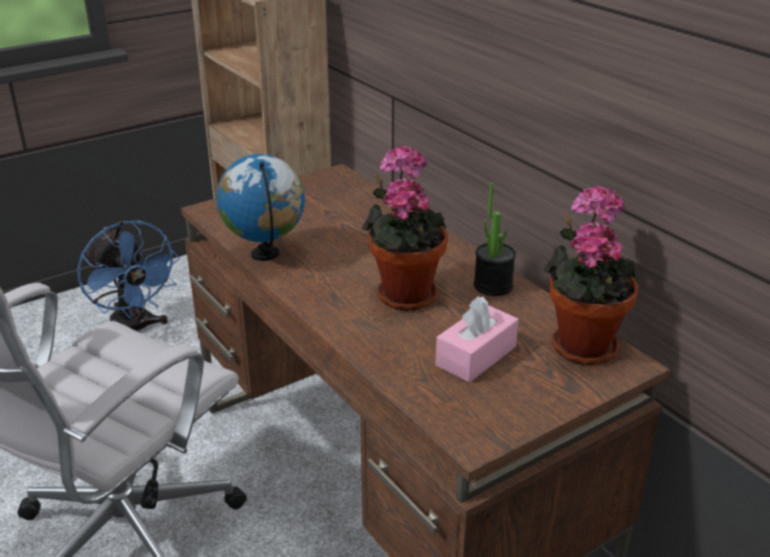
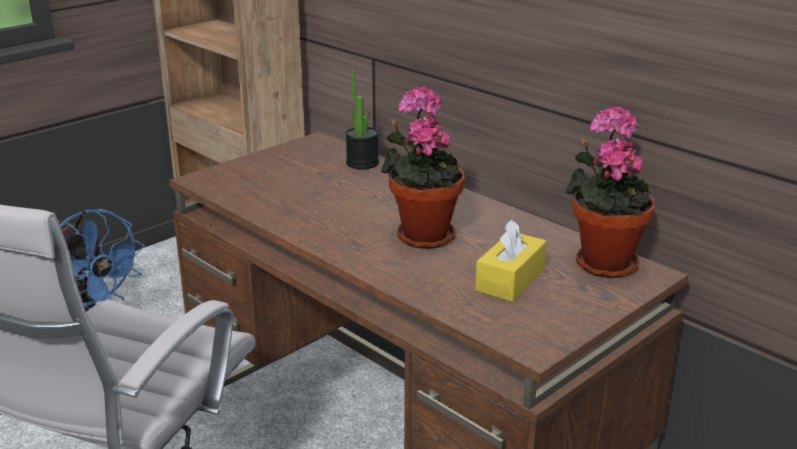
camera: 10 degrees left, 5 degrees down
globe [216,154,305,261] -> none
pink tissue box [436,296,519,382] -> yellow tissue box [475,219,547,302]
potted plant [474,183,516,296] -> potted plant moved to [345,71,379,169]

